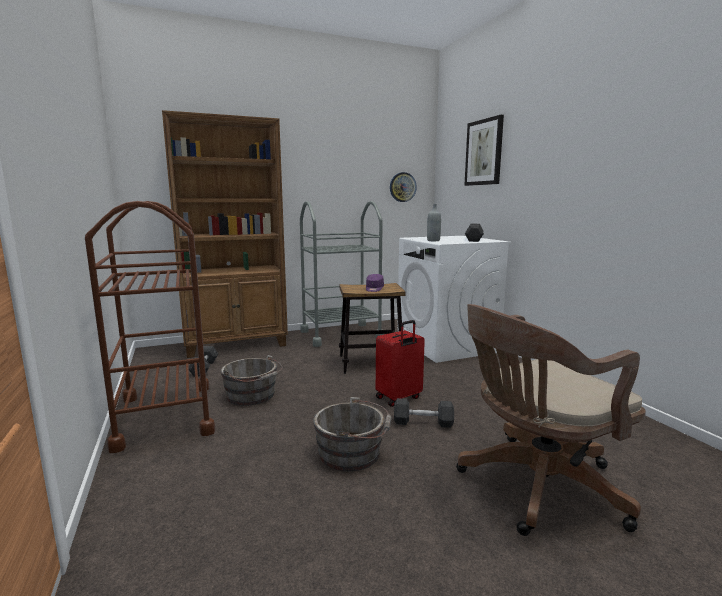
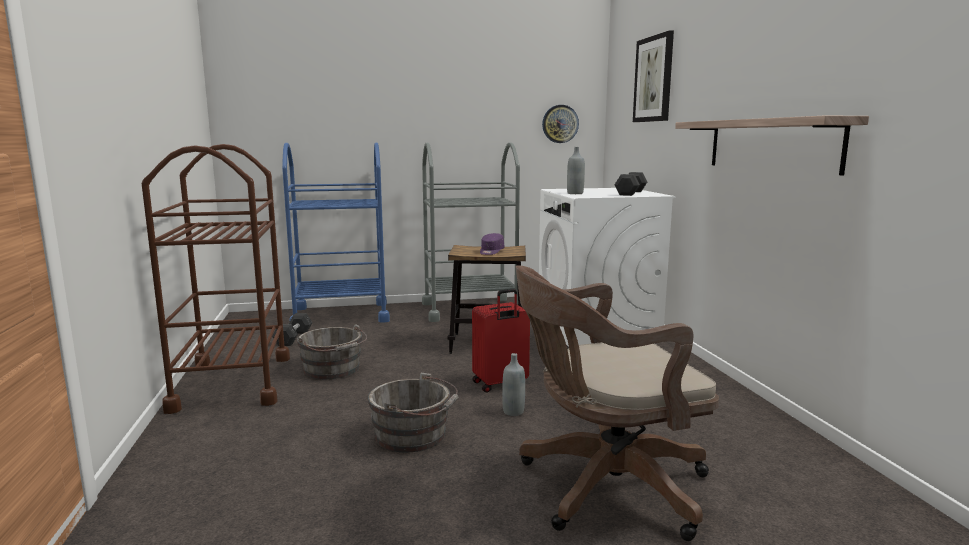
camera: 10 degrees right, 0 degrees up
brown bookcase [162,110,288,358] -> blue cart [282,142,390,323]
grey dumbbell [394,398,454,428] -> grey bottle [502,353,525,416]
none -> shelf [675,115,869,176]

